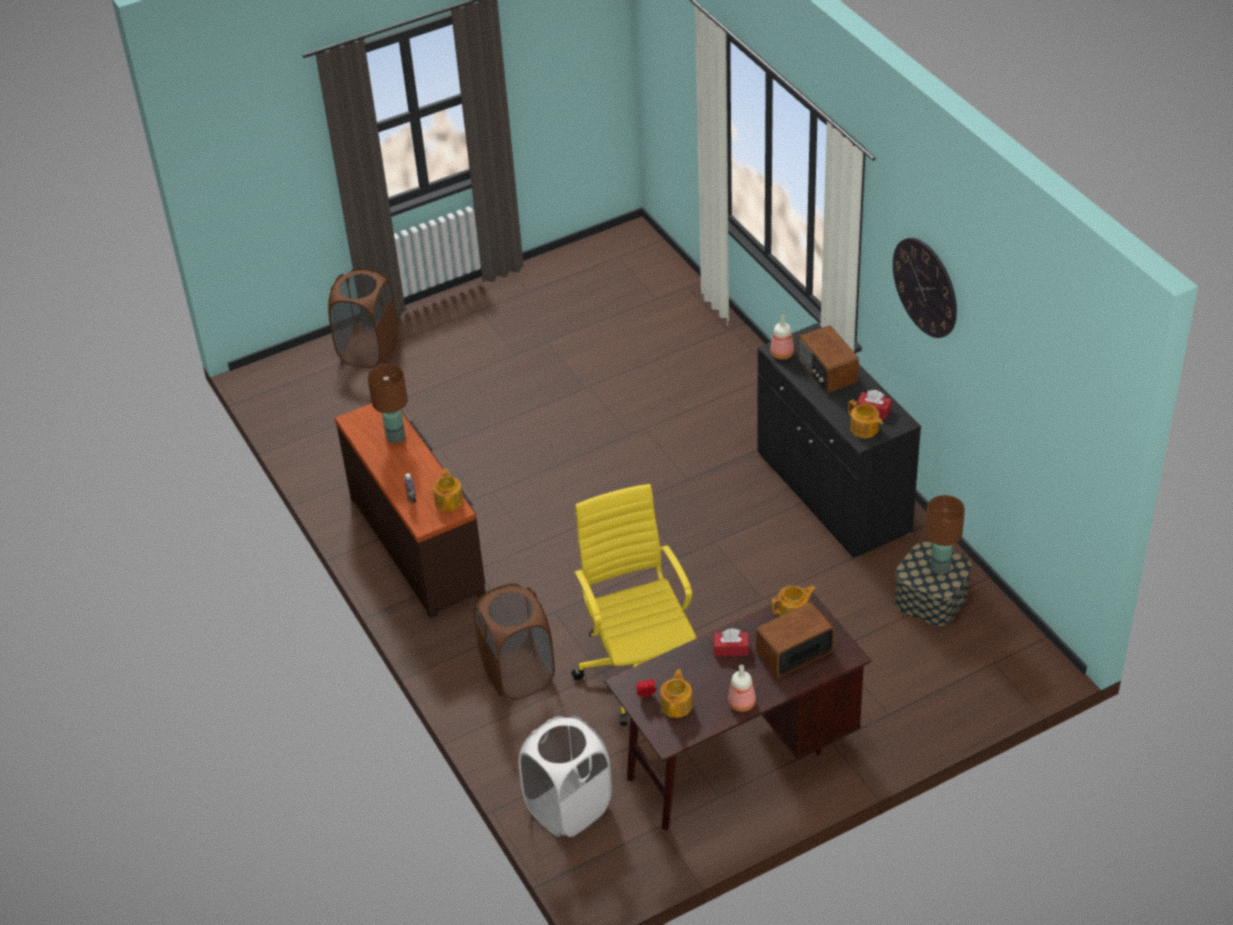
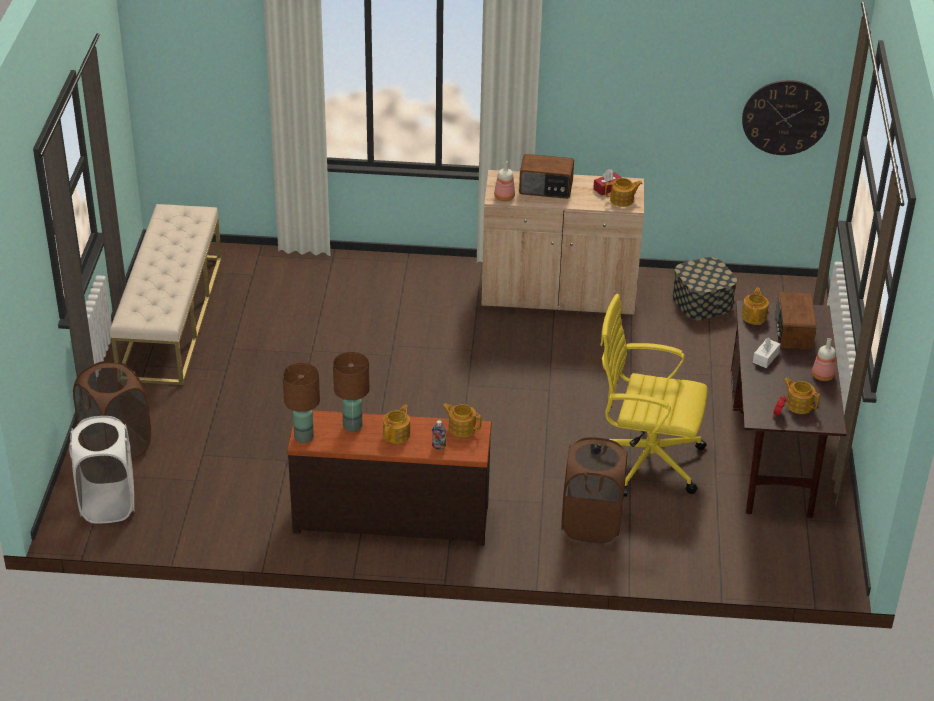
camera: 60 degrees left, 5 degrees down
white laundry basket [518,716,612,837] -> white laundry basket moved to [69,416,134,524]
red tissue box [713,628,749,656] -> white tissue box [753,337,780,368]
black cabinet [757,323,921,558] -> beige cabinet [482,170,644,315]
wall clock [893,238,957,338] -> wall clock moved to [742,80,829,155]
brown table lamp [925,495,965,574] -> brown table lamp moved to [283,363,320,443]
none -> beige bench [110,204,222,385]
none -> teapot [383,405,410,444]

